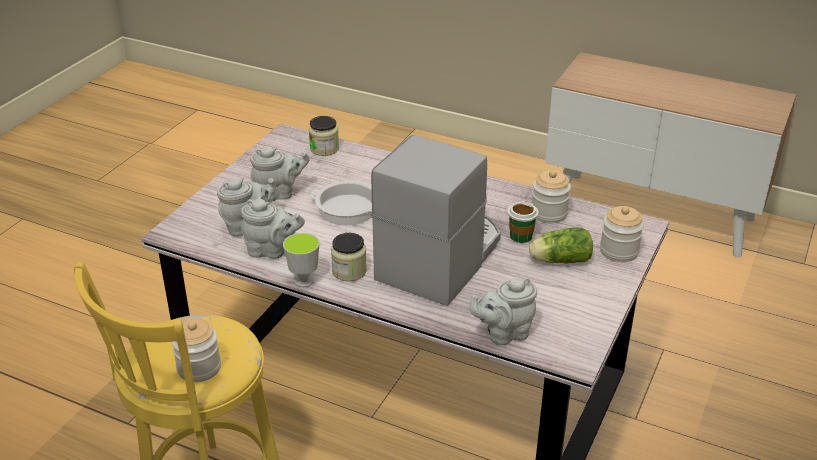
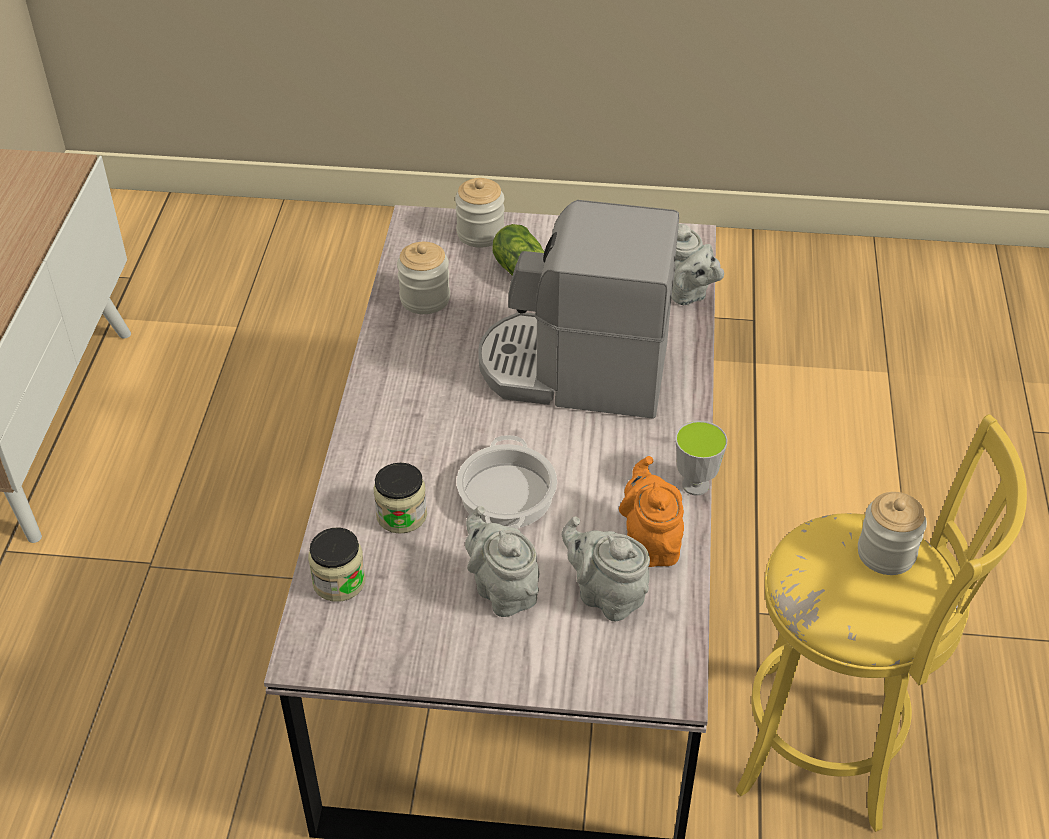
camera: 110 degrees left, 10 degrees up
grey teapot [241,199,305,259] -> orange teapot [619,456,684,567]
jar [331,233,367,281] -> jar moved to [373,463,427,534]
cup [507,201,539,243] -> none

